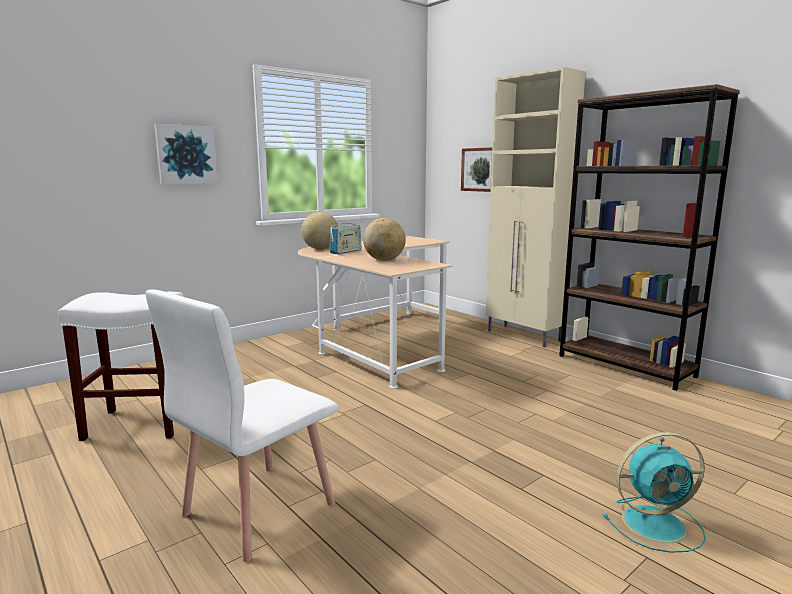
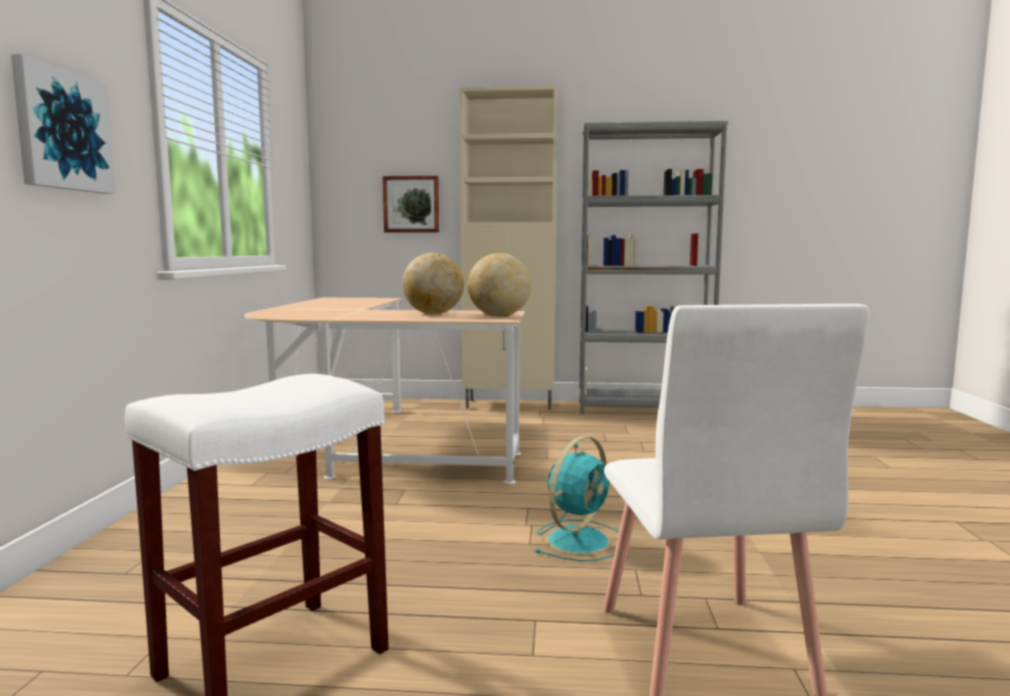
camera: 45 degrees left, 5 degrees down
globe [301,212,337,249] -> globe moved to [468,253,531,317]
radio [330,221,361,254] -> none
brown bookcase [559,84,740,391] -> grey bookcase [579,120,728,414]
turquoise fan [603,432,706,553] -> turquoise fan moved to [534,436,619,561]

